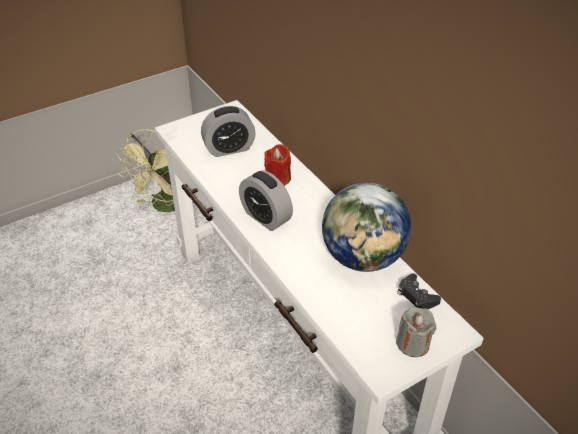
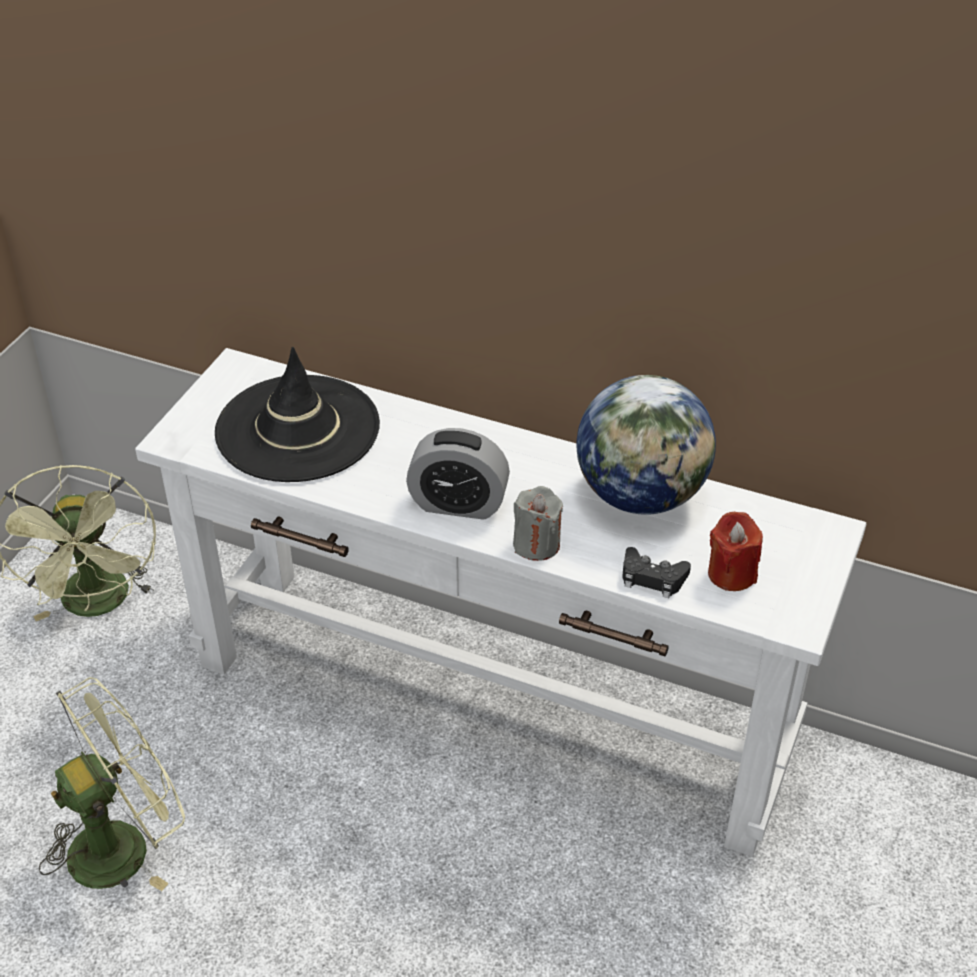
camera: 35 degrees left, 0 degrees up
alarm clock [201,106,256,157] -> black hat [215,347,380,482]
red candle [264,144,291,186] -> red candle moved to [708,512,763,591]
grey candle [396,307,436,357] -> grey candle moved to [513,486,563,561]
black game controller [397,273,441,309] -> black game controller moved to [622,547,691,598]
none -> green fan [39,677,185,891]

